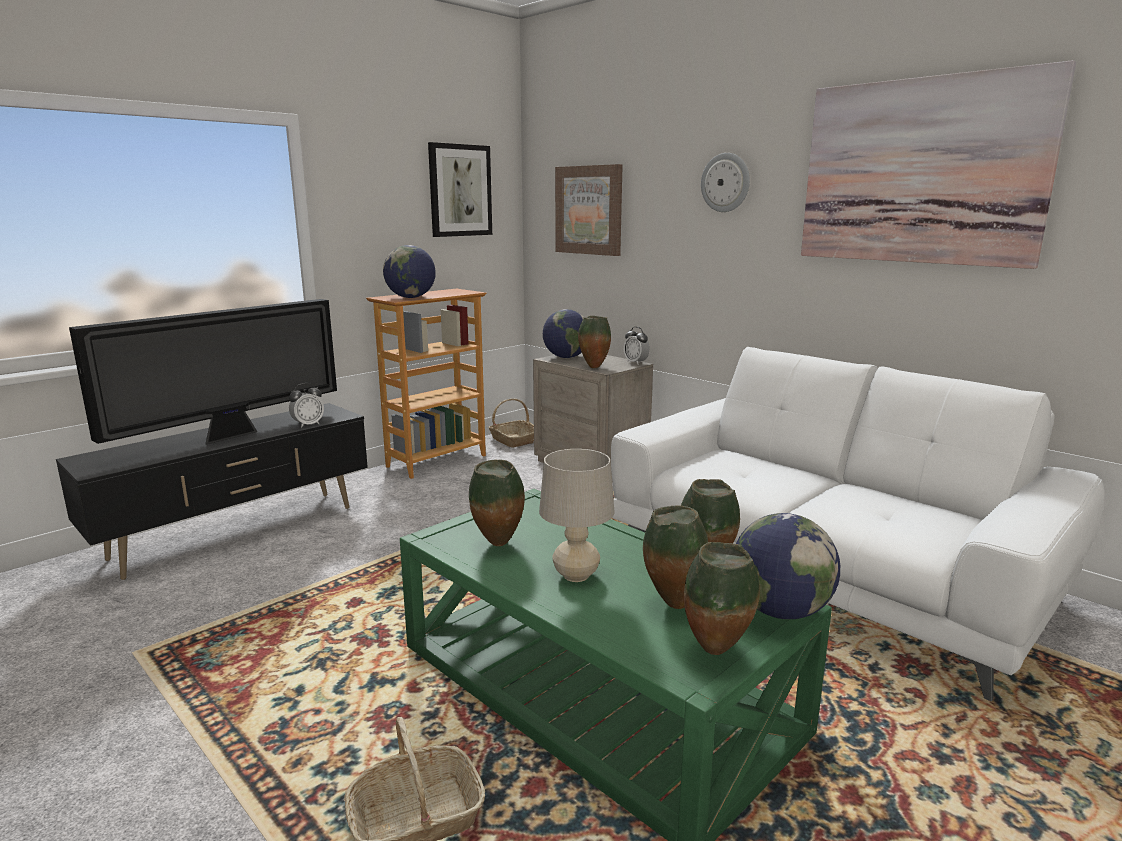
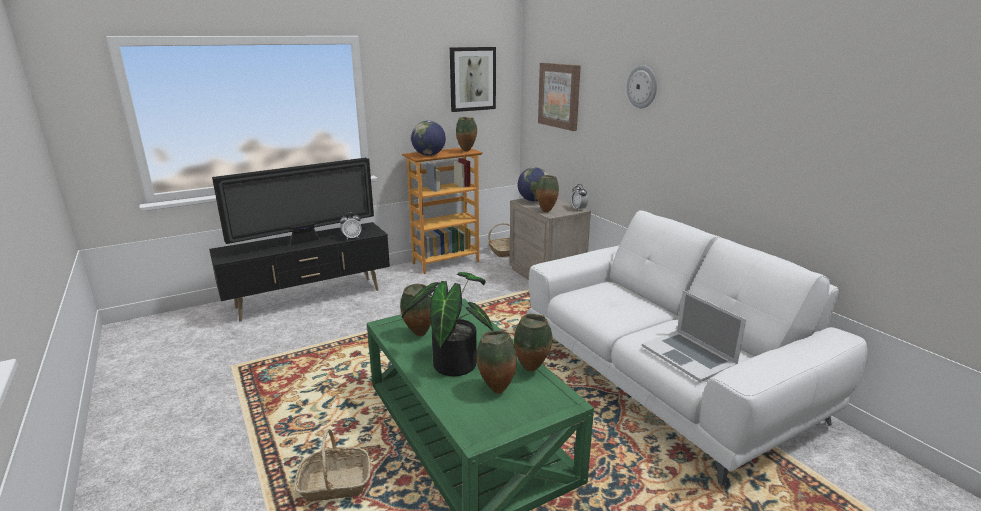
camera: 15 degrees right, 5 degrees up
beige table lamp [539,449,615,582] -> potted plant [402,272,494,376]
vase [684,542,760,655] -> vase moved to [456,117,477,152]
globe [736,513,840,619] -> none
picture [801,60,1076,269] -> none
none -> laptop [642,290,746,382]

